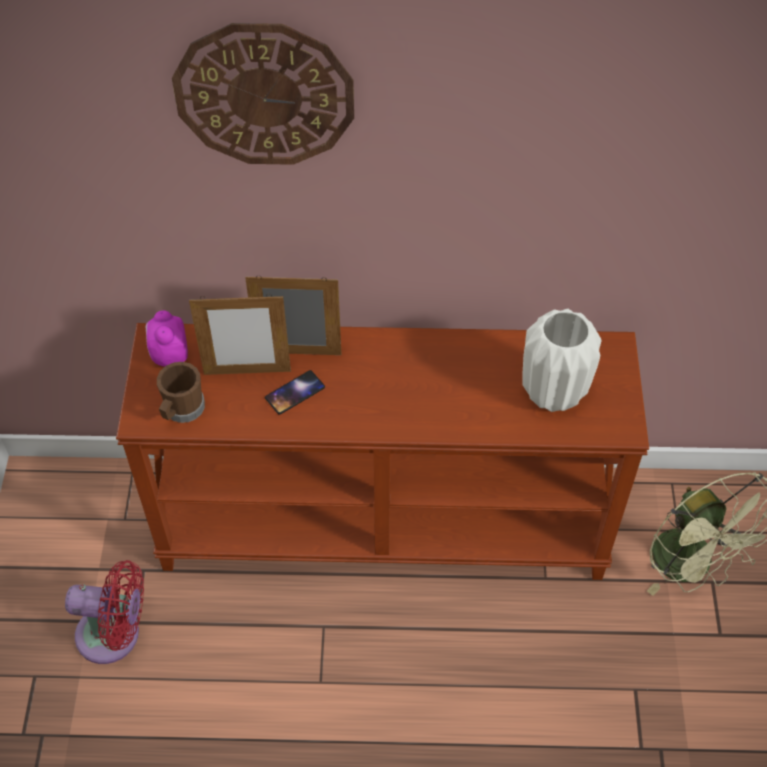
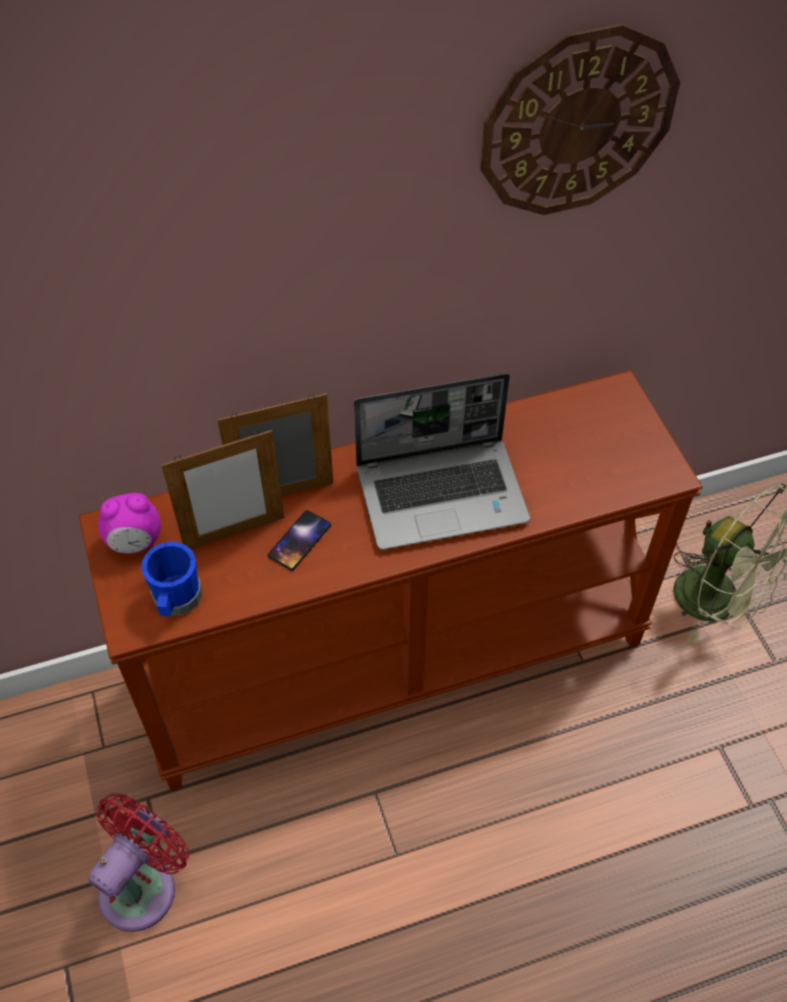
camera: 20 degrees left, 0 degrees up
red fan [65,560,144,664] -> red fan turned 45 degrees counterclockwise [88,793,189,932]
alarm clock [146,310,188,367] -> alarm clock turned 75 degrees counterclockwise [98,493,161,554]
brown mug [157,362,205,423] -> blue mug [141,542,202,617]
wall clock [172,23,354,165] -> wall clock moved to [480,24,680,215]
white vase [522,309,602,412] -> none
none -> laptop [354,373,530,550]

